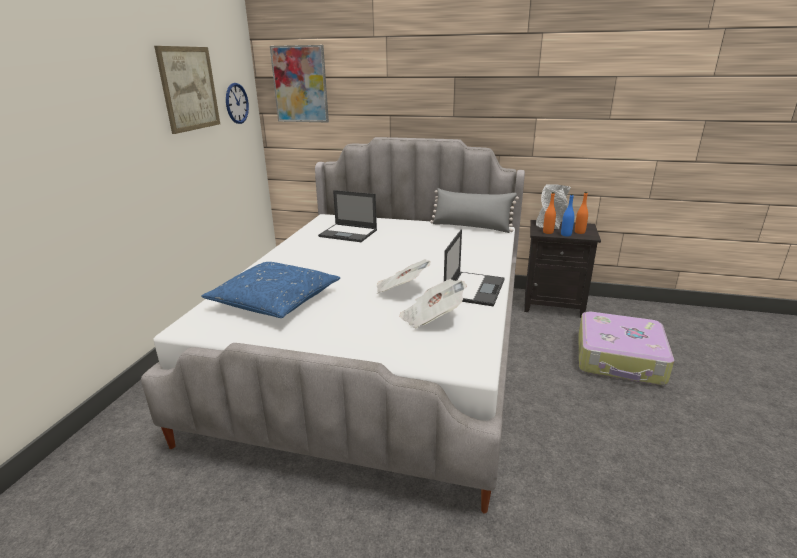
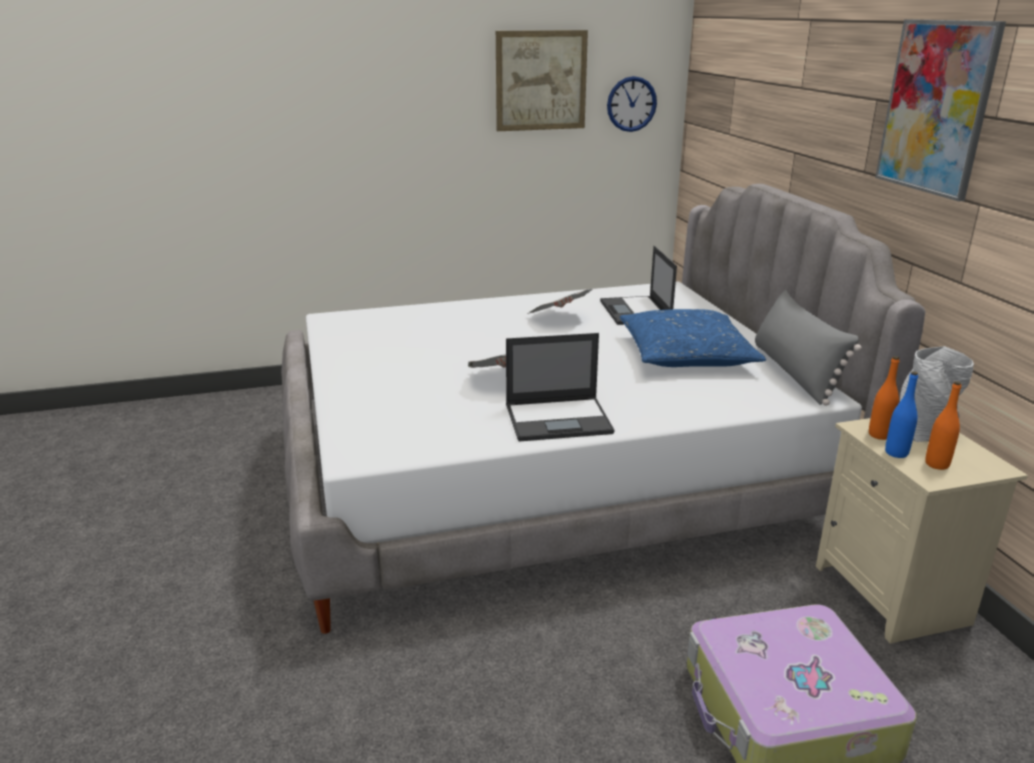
camera: 60 degrees right, 0 degrees up
blue pillow [202,262,340,318] -> blue pillow moved to [620,309,766,367]
picture [270,45,329,123] -> picture moved to [875,19,1006,202]
newspaper [399,279,467,329] -> newspaper moved to [527,289,593,314]
black nightstand [524,220,601,318] -> beige nightstand [816,418,1028,644]

